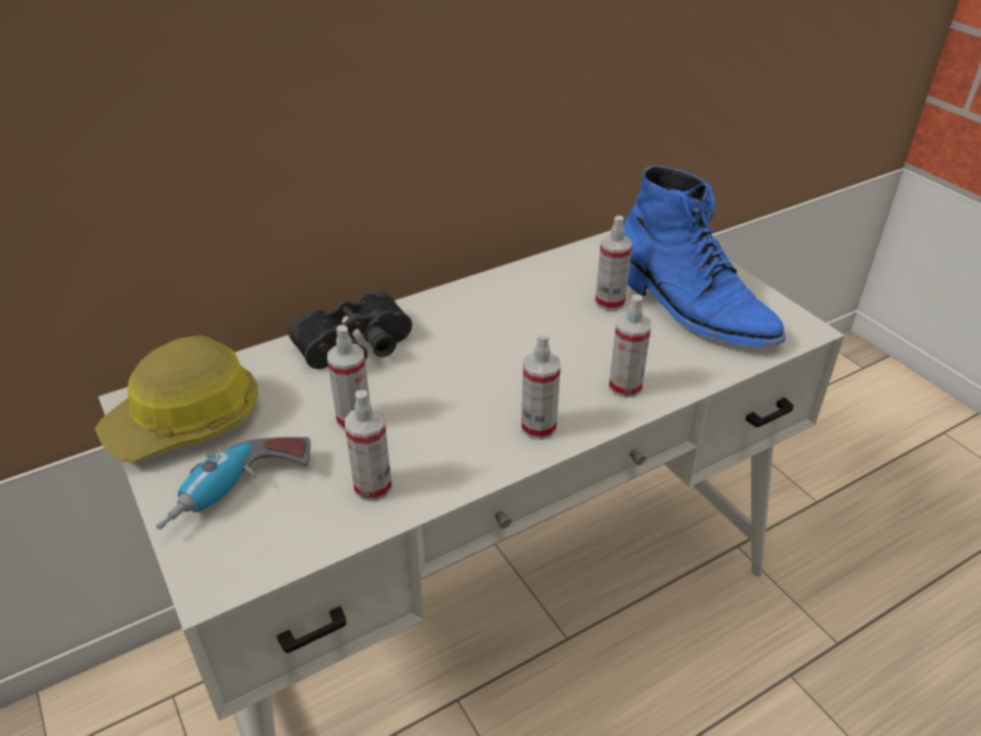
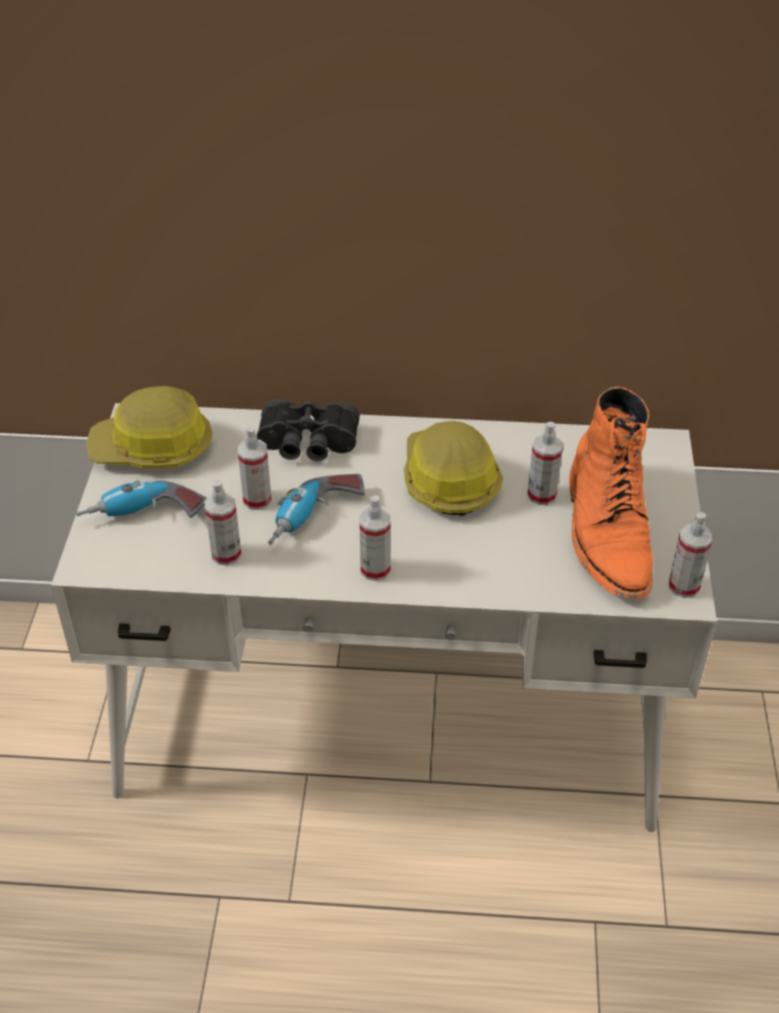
camera: 35 degrees right, 5 degrees up
spray bottle [609,295,651,398] -> spray bottle moved to [669,512,712,598]
blue boot [623,166,785,348] -> orange boot [569,387,653,599]
none -> power drill [268,474,365,545]
none -> hard hat [404,421,503,516]

